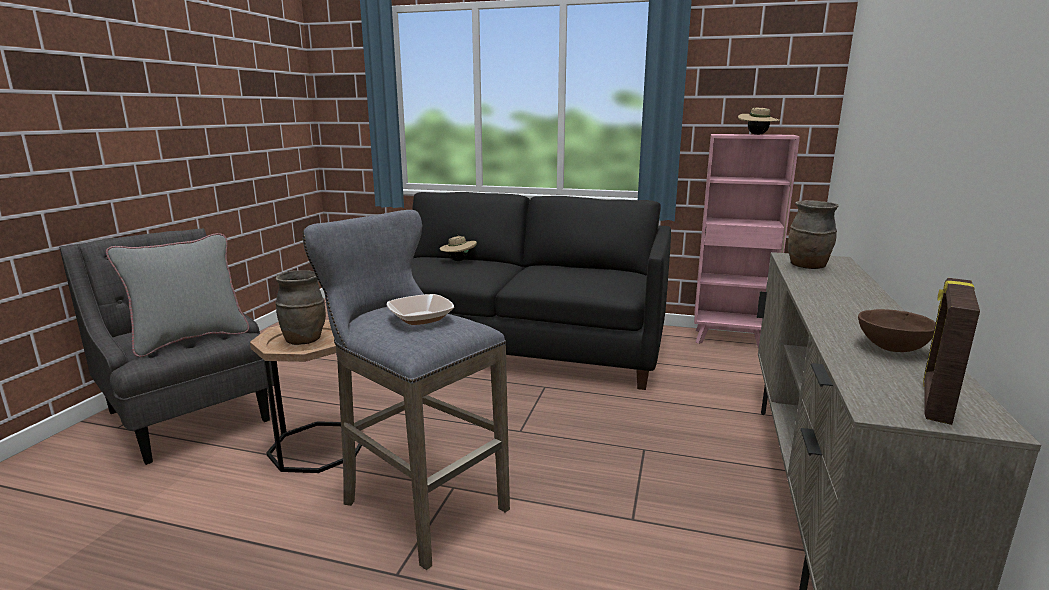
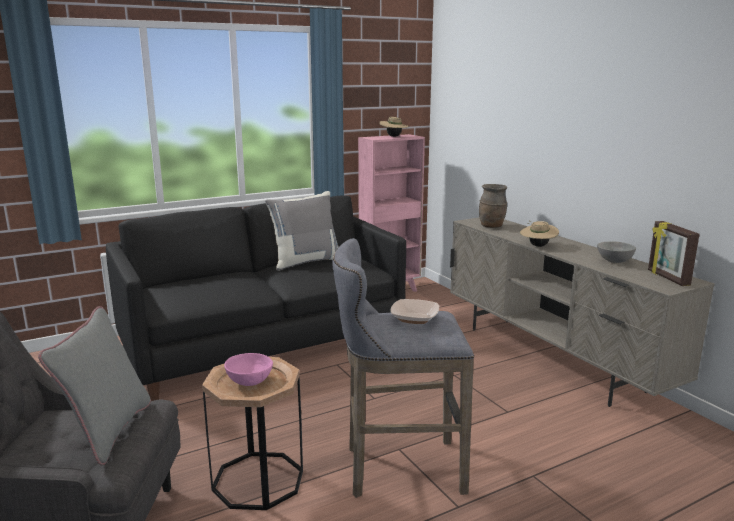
camera: 45 degrees left, 0 degrees up
brown vase [275,270,326,345] -> pink bowl [224,353,273,386]
beige hat [439,234,477,261] -> beige hat moved to [520,221,559,247]
brown bowl [858,309,936,352] -> grey bowl [597,241,636,263]
none -> grey pillow [265,191,339,271]

